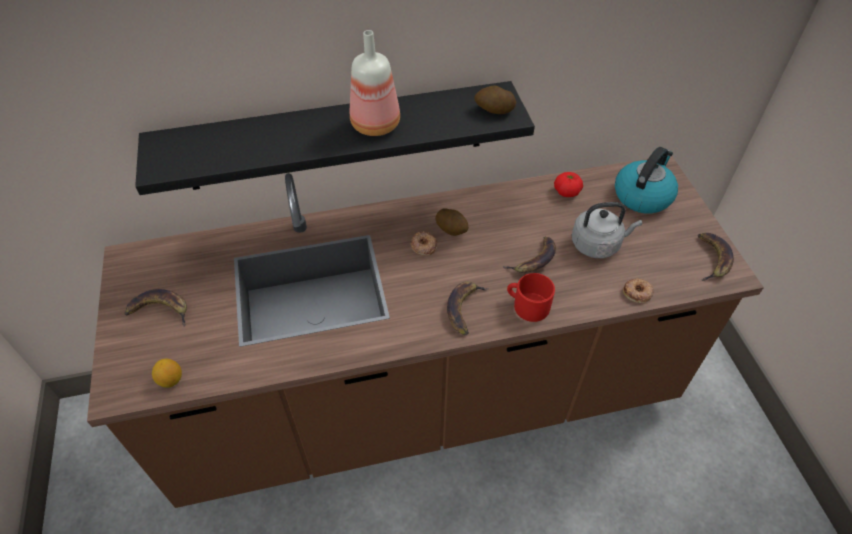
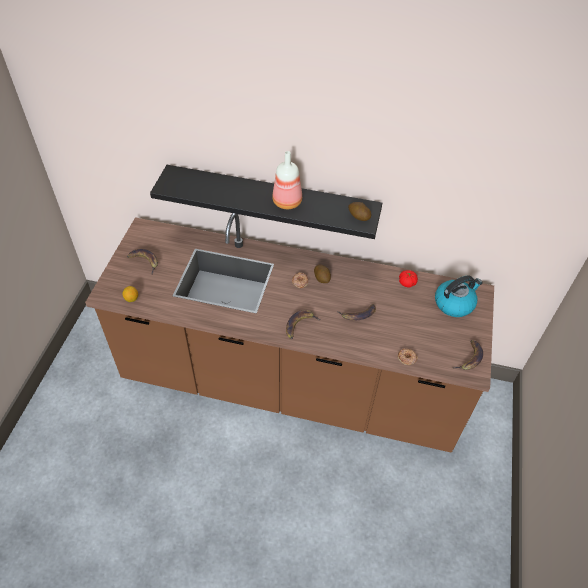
camera: 25 degrees right, 0 degrees up
red mug [507,273,555,322] -> none
grey kettle [571,202,642,258] -> none

